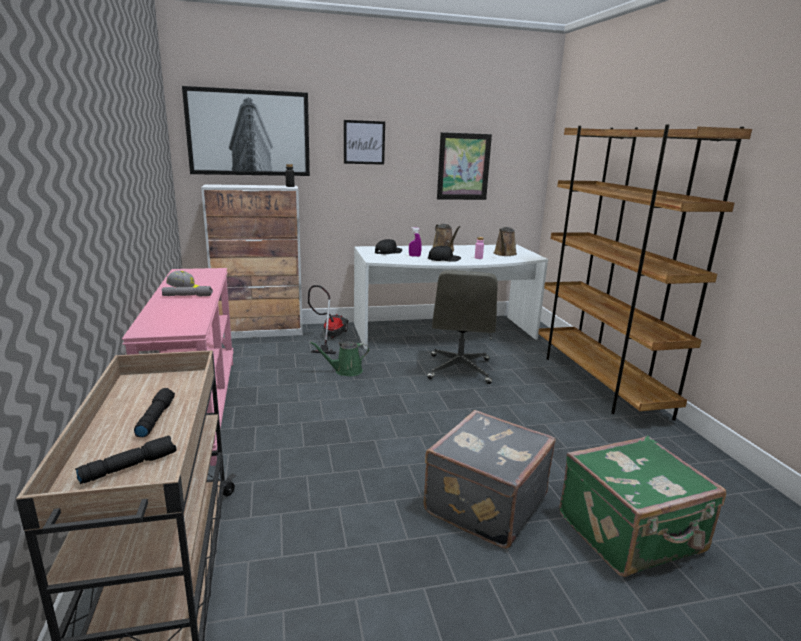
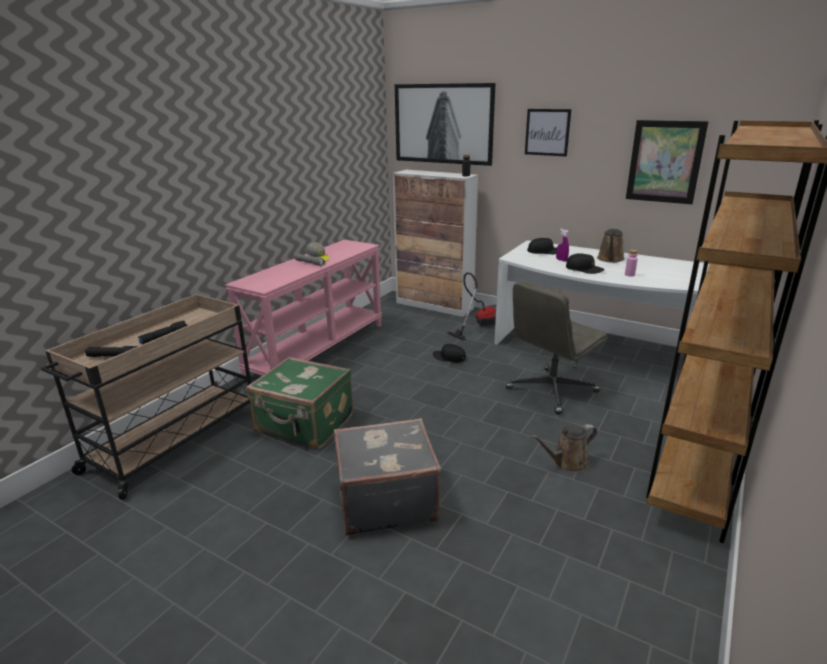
camera: 45 degrees right, 5 degrees up
green watering can [310,341,369,376] -> black cap [433,344,466,363]
brown watering can [494,227,517,256] -> brown watering can moved to [531,424,597,472]
green suitcase [559,436,726,577] -> green suitcase moved to [246,357,353,449]

